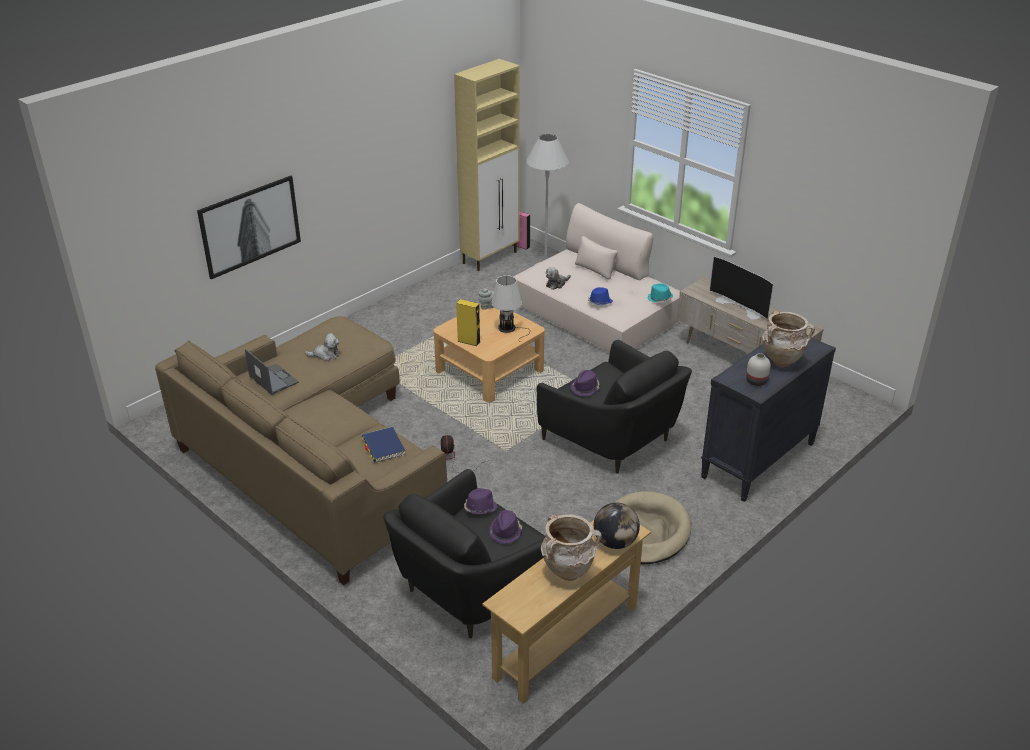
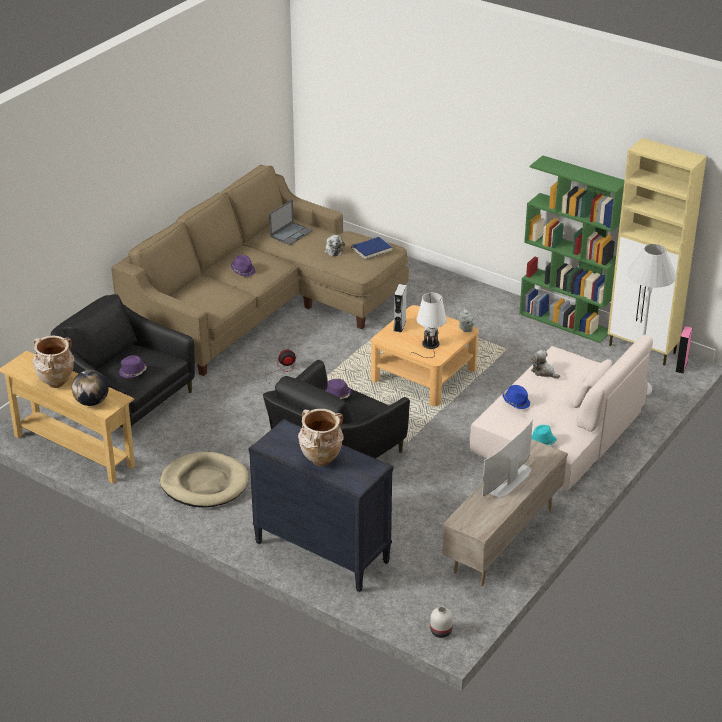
camera: 80 degrees right, 0 degrees up
picture [197,176,301,279] -> none
blue book [362,427,405,462] -> blue book moved to [351,237,392,260]
yellow speaker [456,299,480,346] -> grey speaker [394,284,407,332]
purple hat [464,488,498,514] -> purple hat moved to [231,255,255,277]
white vase [746,353,771,386] -> white vase moved to [430,606,453,638]
none -> green bookcase [519,155,624,343]

